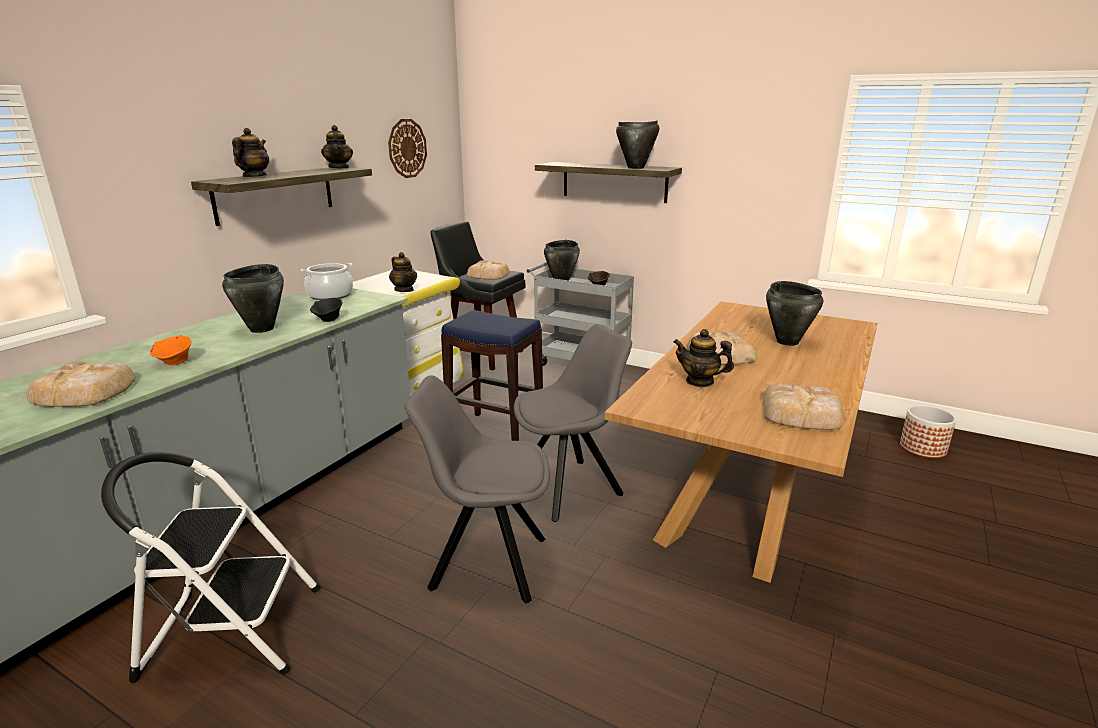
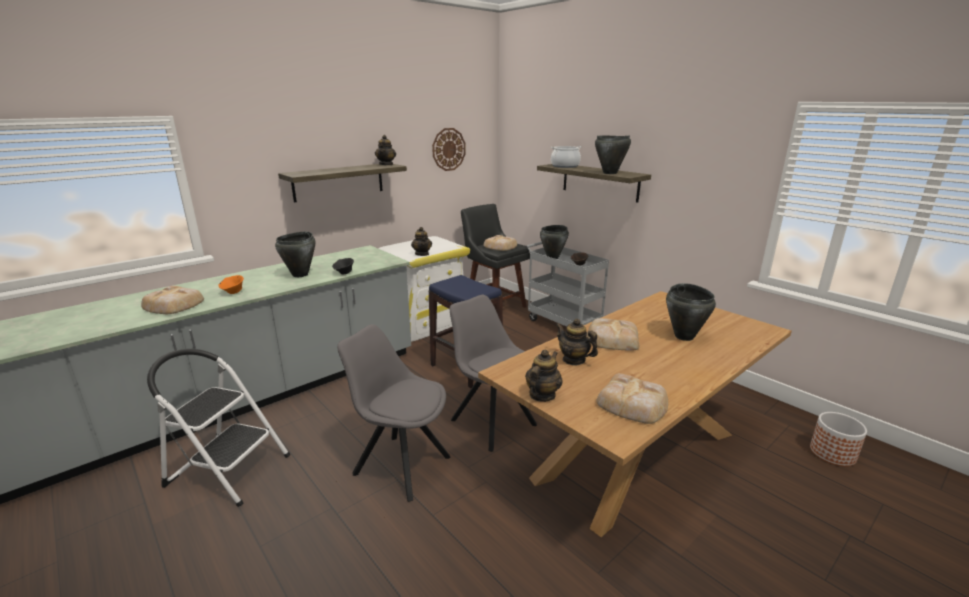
camera: 20 degrees right, 0 degrees up
teapot [232,128,269,177] -> teapot moved to [525,350,563,402]
cooking pot [300,263,353,300] -> cooking pot moved to [551,146,582,168]
grey chair [514,324,632,522] -> grey chair turned 120 degrees counterclockwise [450,295,537,452]

